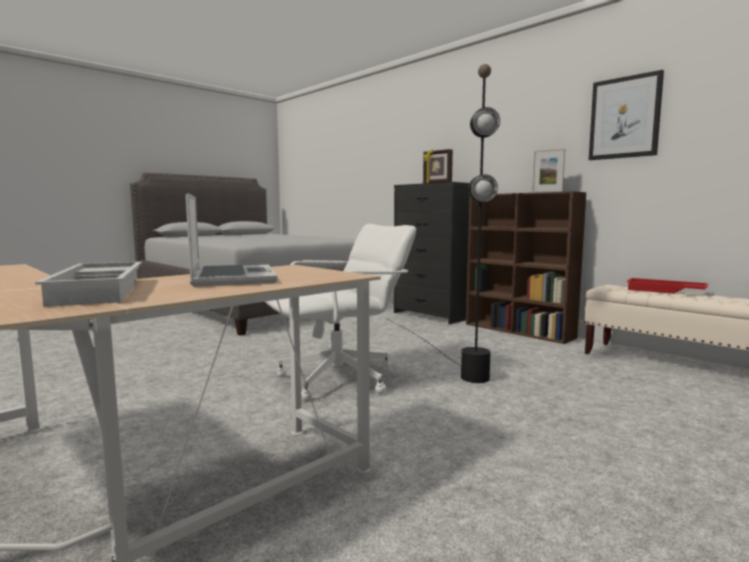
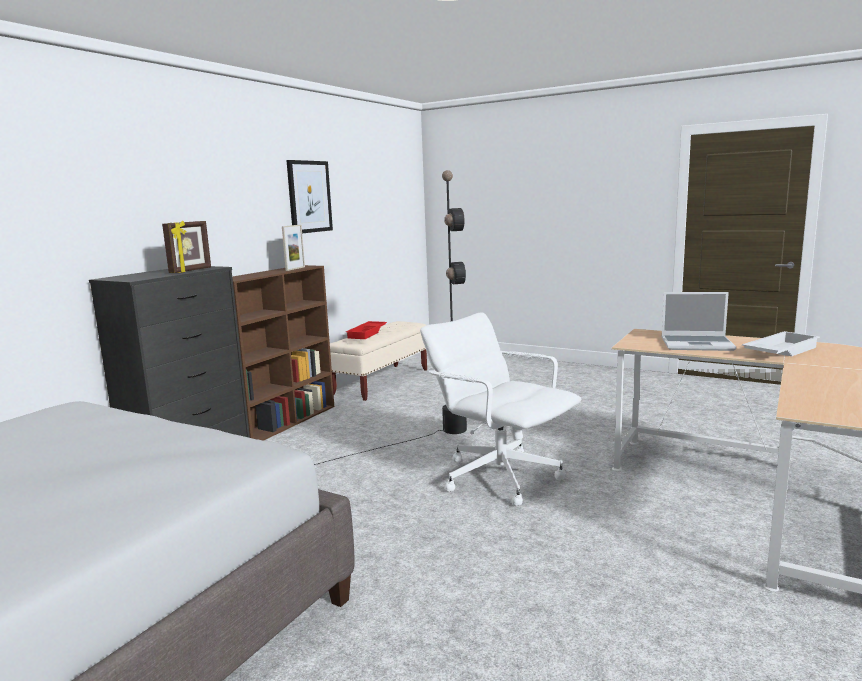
camera: 105 degrees left, 5 degrees up
laptop [186,193,278,287] -> laptop turned 135 degrees counterclockwise [661,292,736,351]

